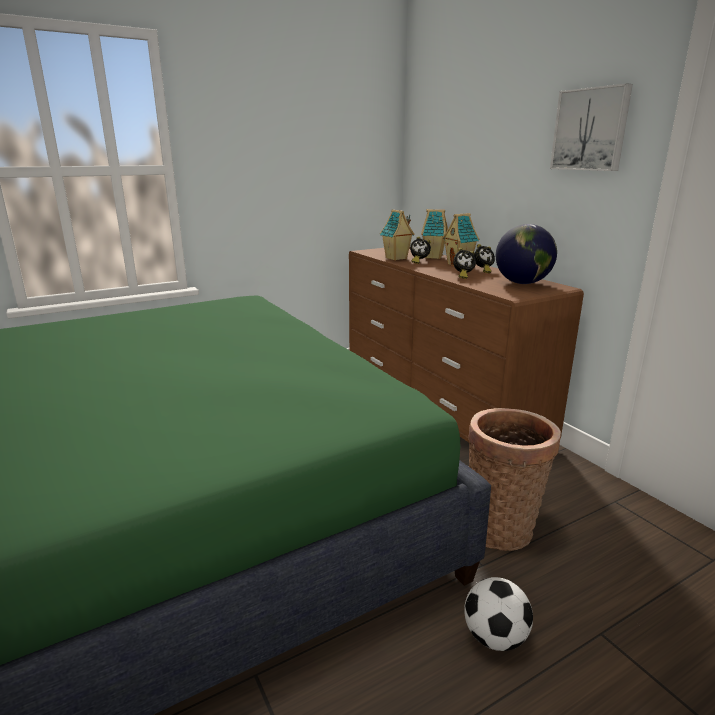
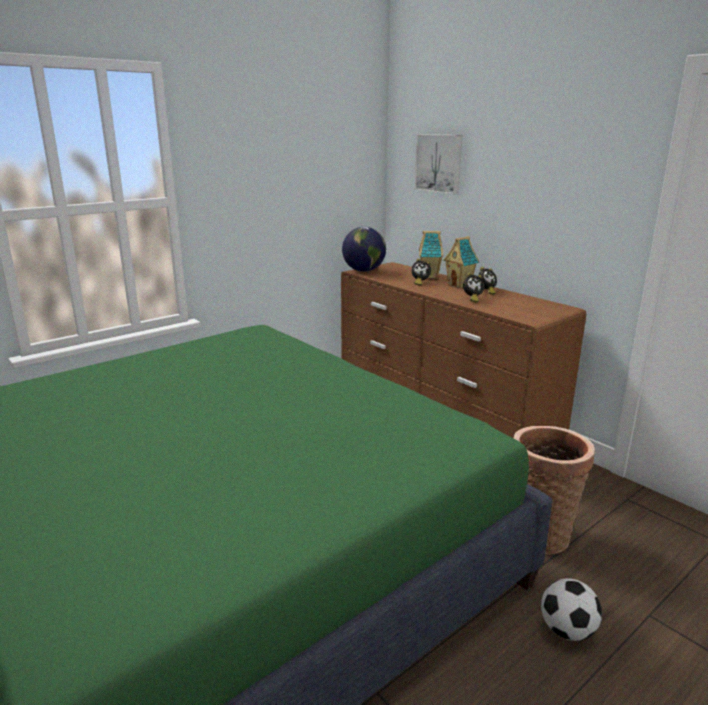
camera: 10 degrees left, 0 degrees up
toy house [380,209,414,261] -> none
globe [496,224,557,284] -> globe moved to [342,227,386,272]
picture [550,83,633,171] -> picture moved to [414,134,462,194]

